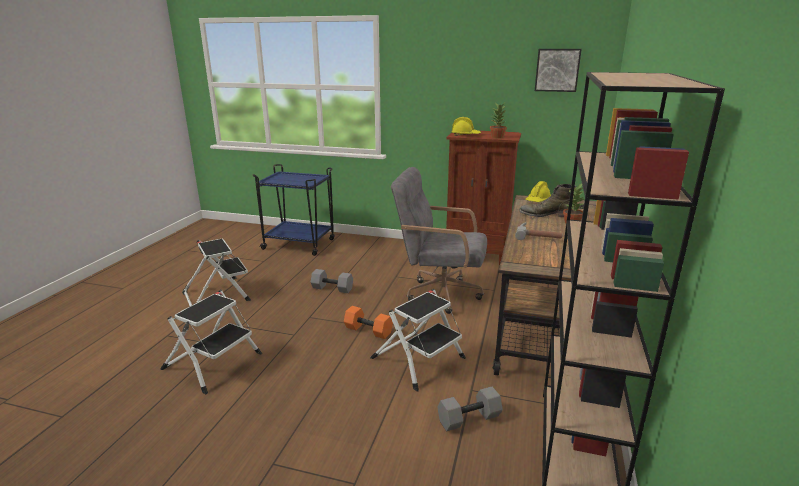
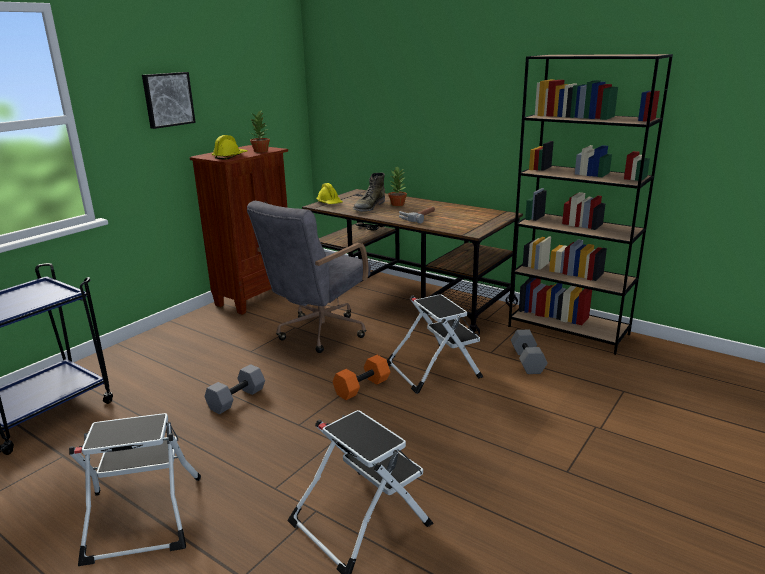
camera: 70 degrees left, 0 degrees up
picture [535,49,582,92] -> picture moved to [142,72,196,129]

